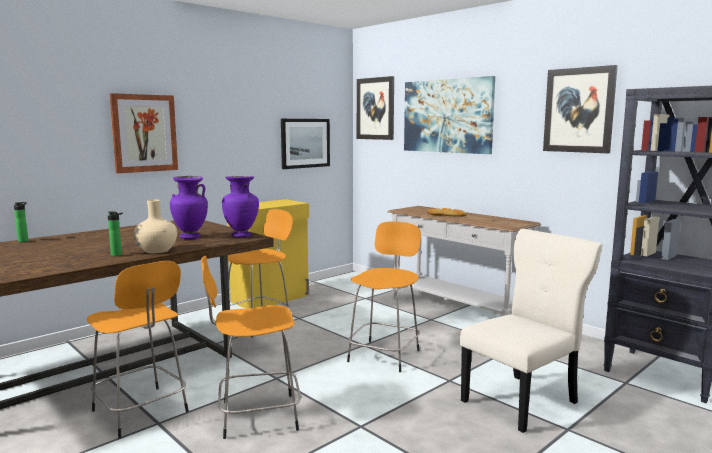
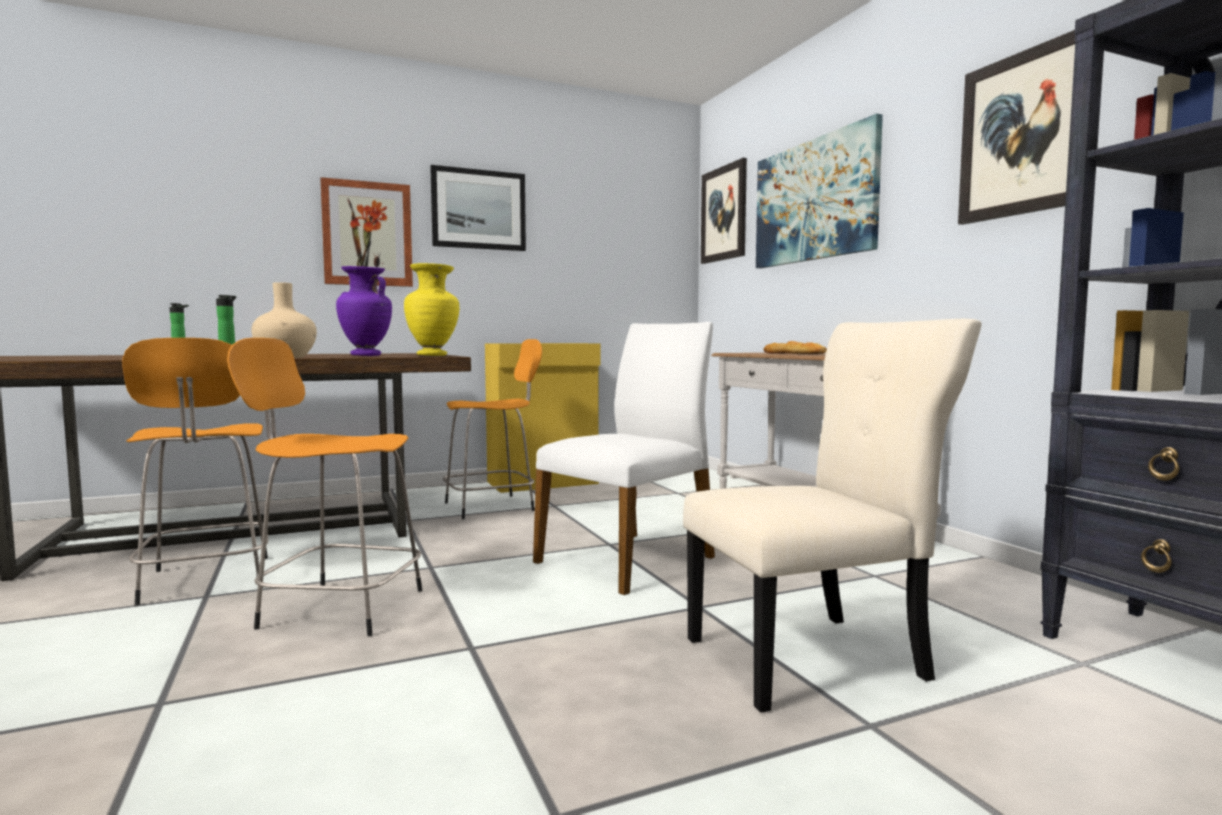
camera: 20 degrees right, 5 degrees down
purple vase [222,176,259,237] -> yellow vase [404,263,459,356]
picture [281,119,330,169] -> picture moved to [430,165,526,251]
orange stool [347,221,421,372] -> white chair [533,322,715,595]

